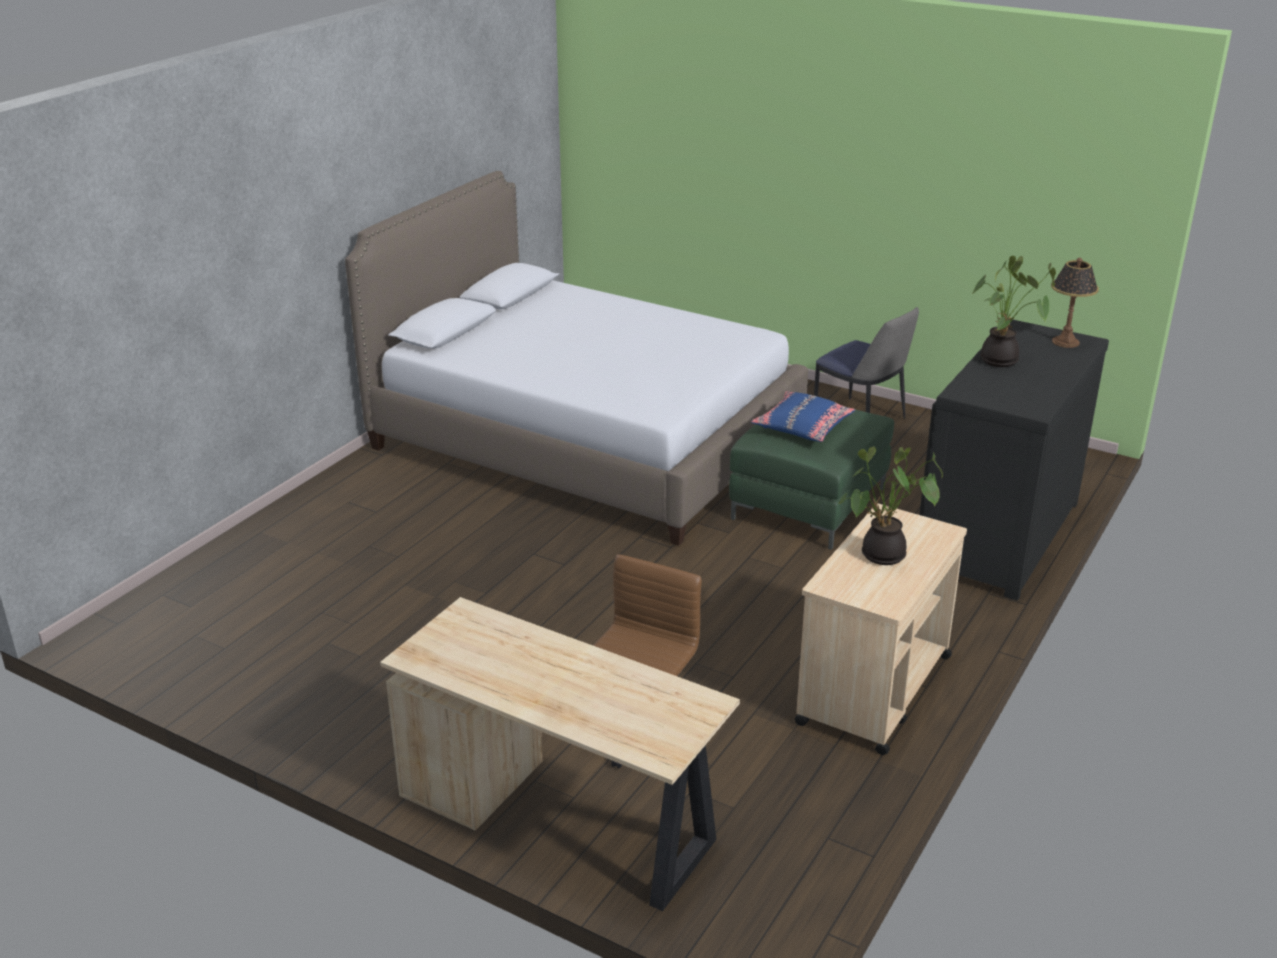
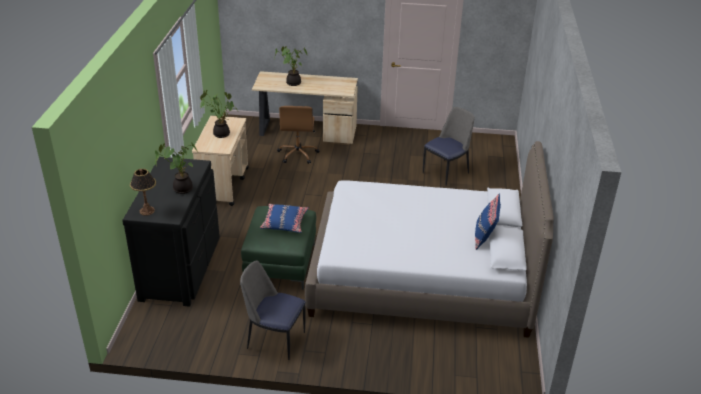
camera: 155 degrees right, 5 degrees up
none -> potted plant [274,46,307,86]
none -> chair [423,107,475,186]
none -> blue pillow [475,194,501,250]

